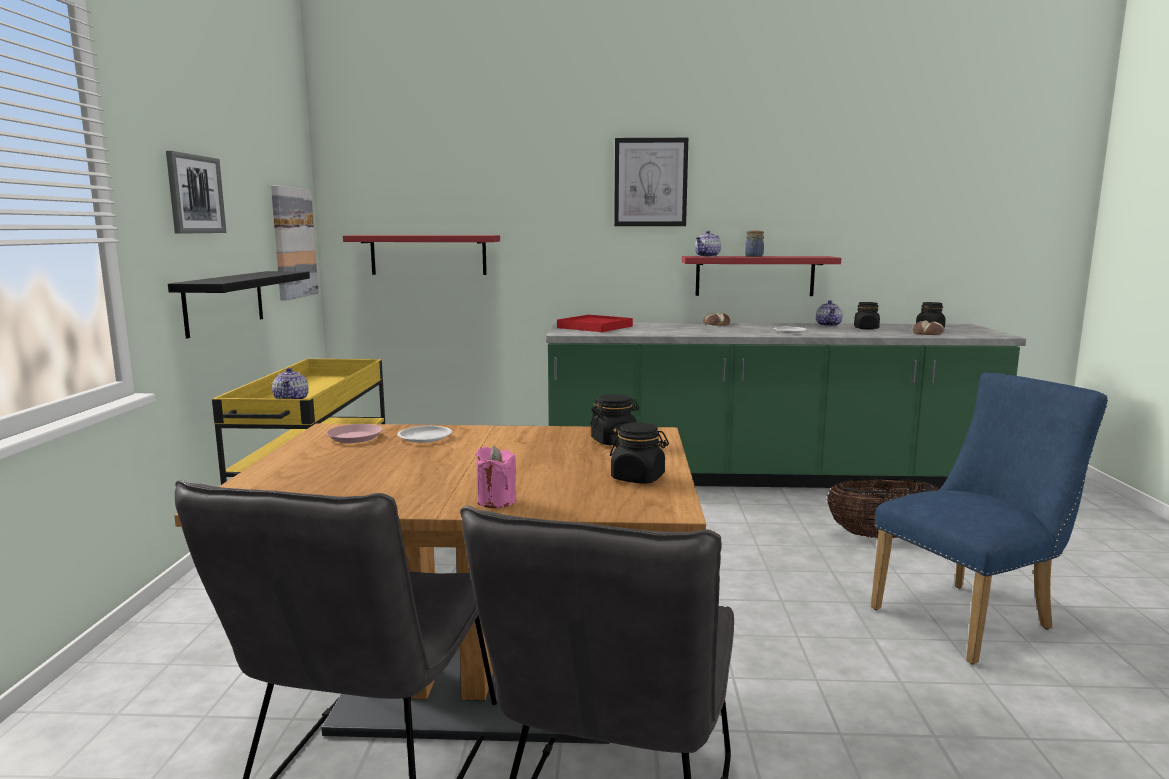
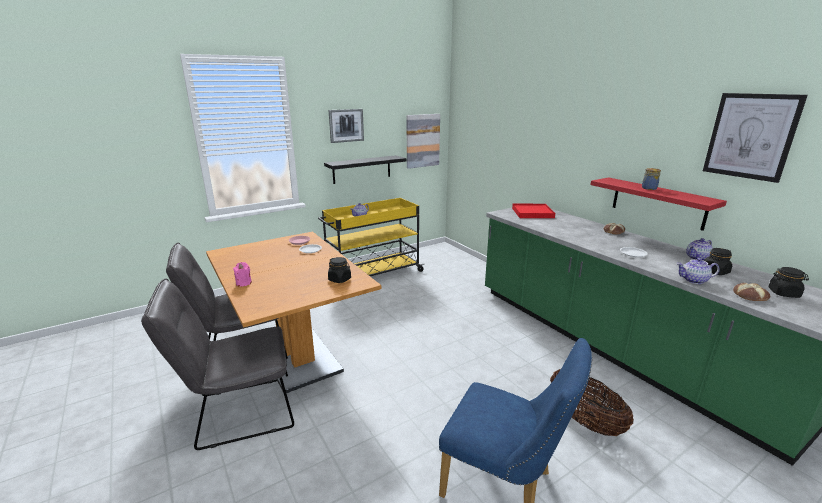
camera: 55 degrees right, 10 degrees up
red shelf [343,235,500,275] -> none
black jar [610,422,669,484] -> none
picture [614,138,688,226] -> picture moved to [703,93,808,183]
teapot [695,231,721,257] -> teapot moved to [677,258,720,284]

